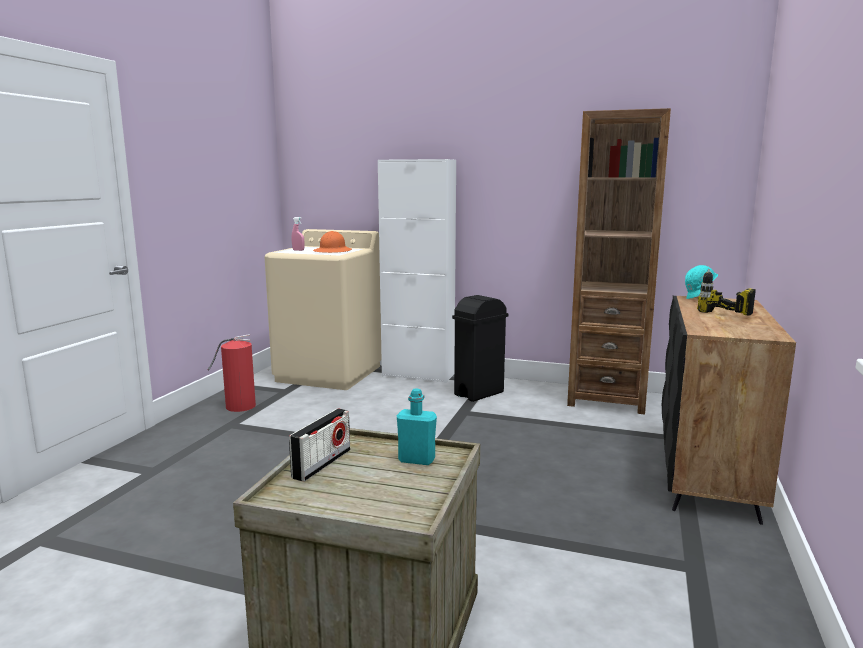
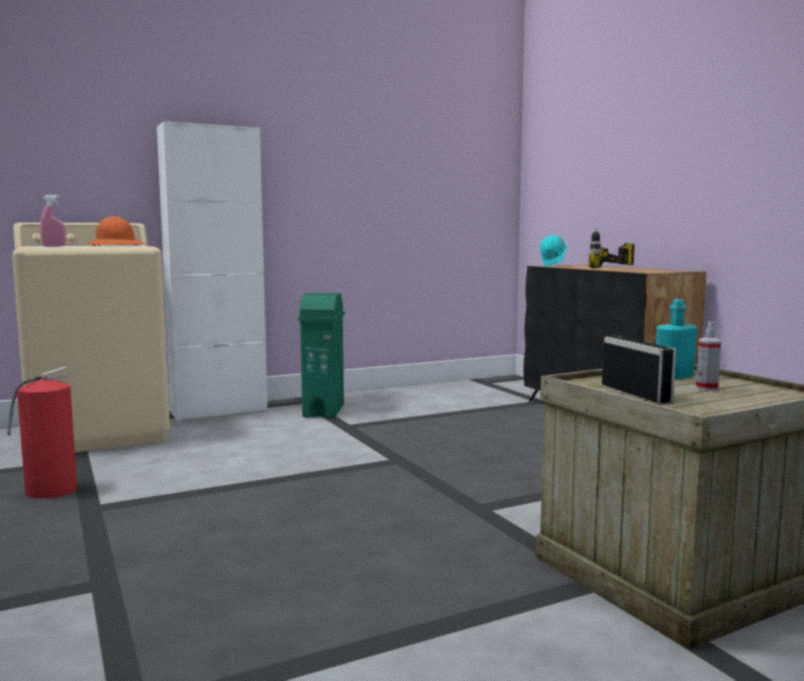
camera: 45 degrees left, 5 degrees down
black trash can [452,295,508,402] -> green trash can [298,293,345,418]
brown bookcase [567,108,671,414] -> none
none -> spray bottle [696,322,721,391]

